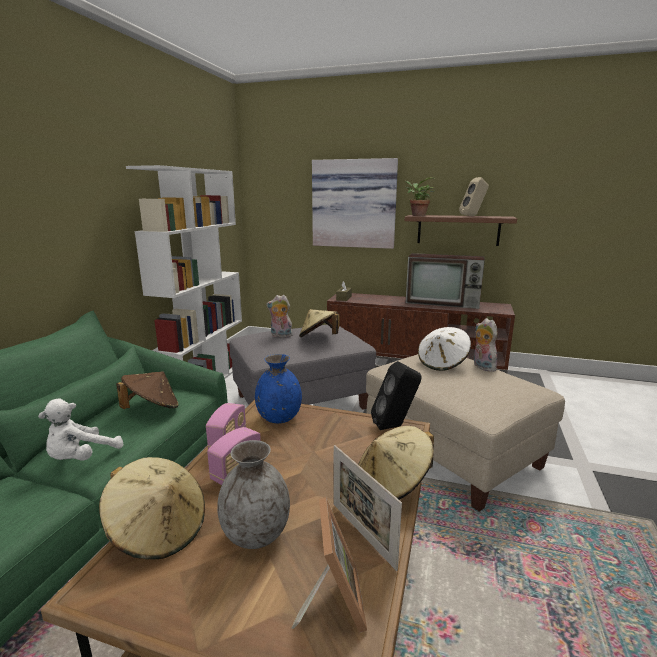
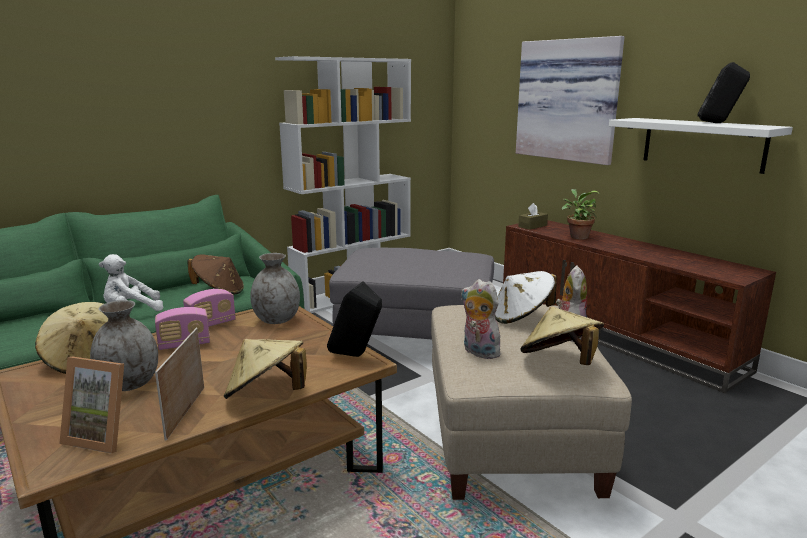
camera: 35 degrees right, 0 degrees up
blue vase [255,354,302,423] -> grey vase [250,253,300,324]
plush toy [266,295,294,337] -> plush toy moved to [461,279,500,359]
picture frame [291,497,367,633] -> picture frame turned 75 degrees clockwise [59,357,124,453]
beige hat [299,309,339,337] -> beige hat moved to [520,307,604,365]
potted plant [405,177,435,216] -> potted plant moved to [562,189,600,239]
brown shelf [405,215,517,246] -> white shelf [609,118,793,174]
television [405,253,485,309] -> none
beige speaker [459,177,489,216] -> black speaker [698,62,750,123]

